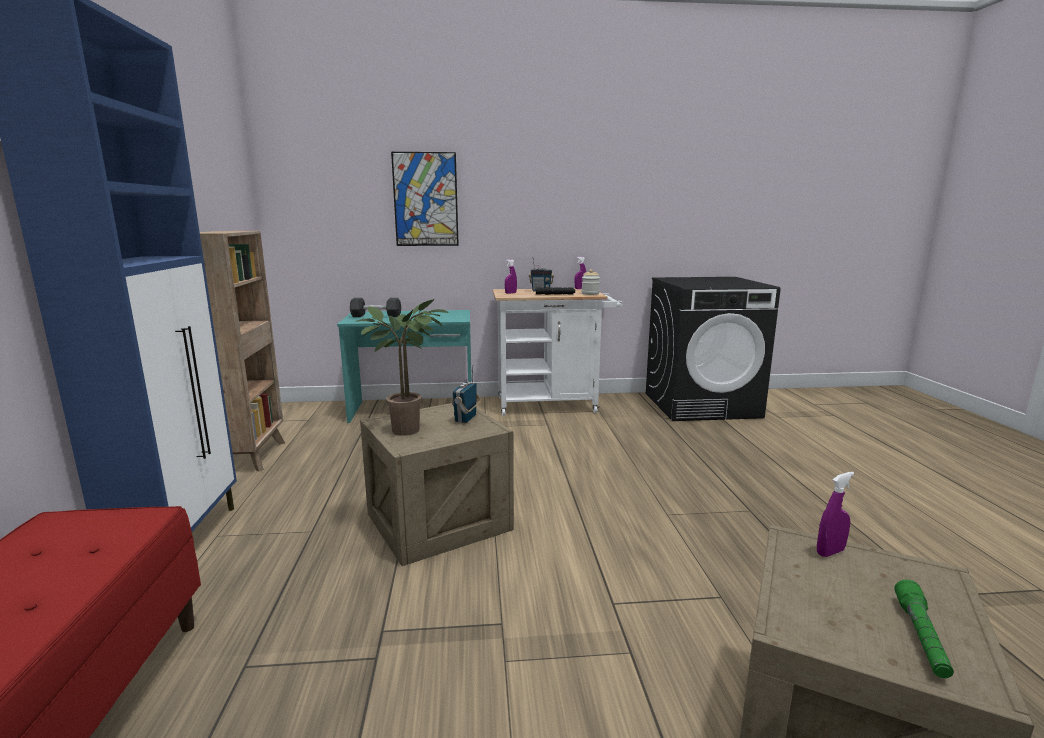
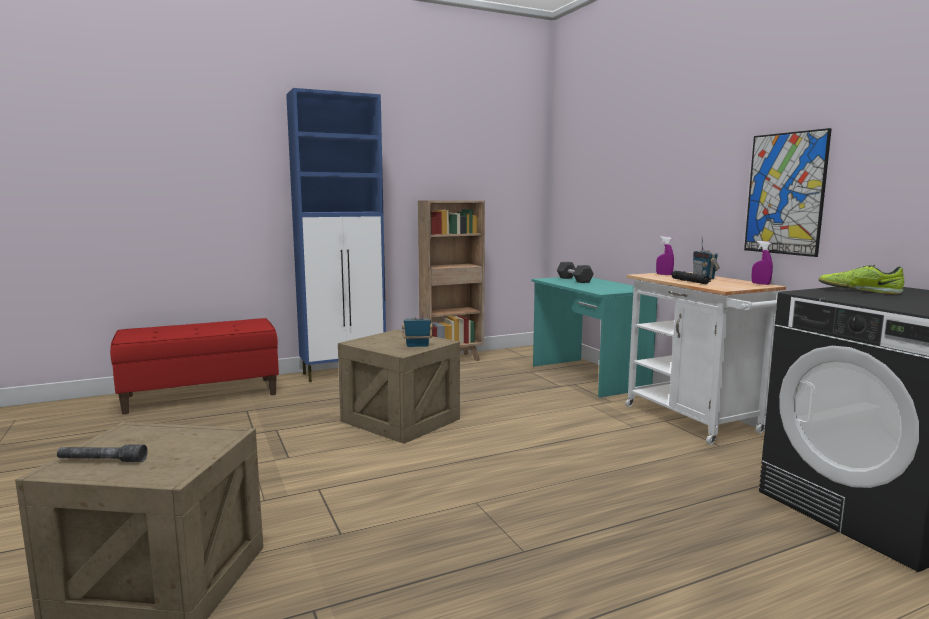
camera: 70 degrees right, 5 degrees down
potted plant [355,299,449,436] -> none
picture [391,152,459,246] -> picture moved to [744,128,832,257]
jar [582,269,600,295] -> none
purple spray bottle [817,472,854,557] -> none
green flashlight [894,580,954,678] -> grey flashlight [57,444,148,462]
none -> shoe [819,265,904,294]

